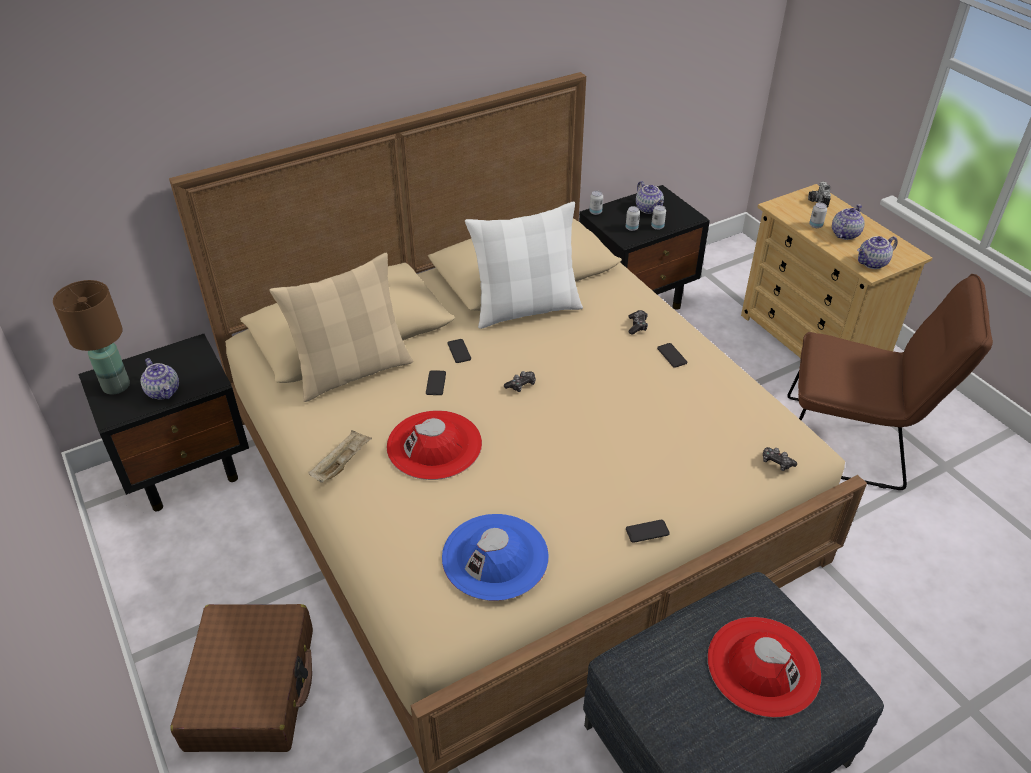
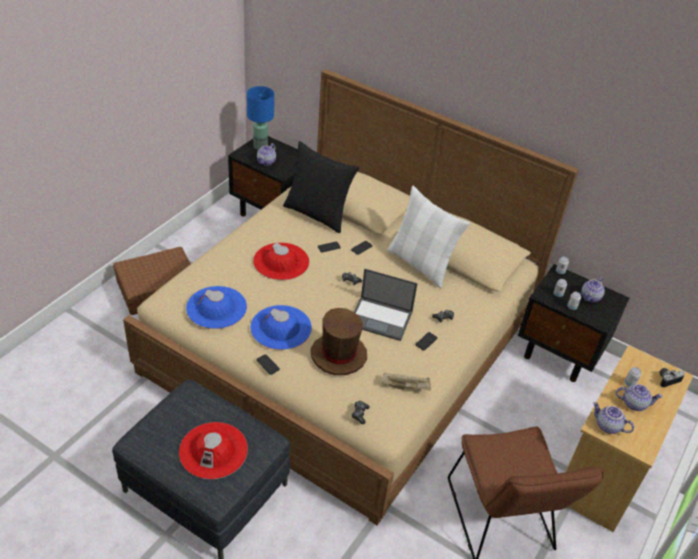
camera: 60 degrees right, 0 degrees up
brown table lamp [53,280,130,395] -> blue table lamp [247,86,274,150]
beige pillow [270,253,413,402] -> black pillow [283,141,359,233]
beige tray [308,430,372,483] -> beige tray moved to [382,372,431,391]
none -> blue hat [250,305,312,350]
none -> brown hat [310,308,367,375]
none -> laptop [354,268,418,341]

